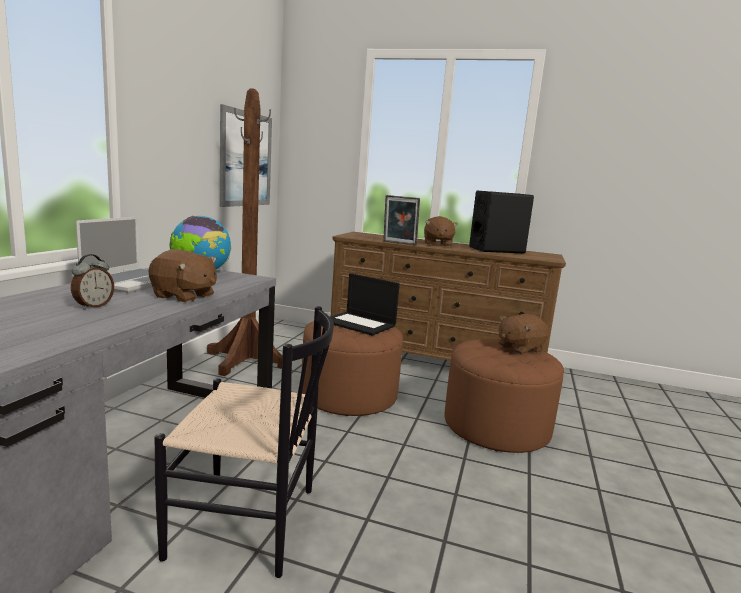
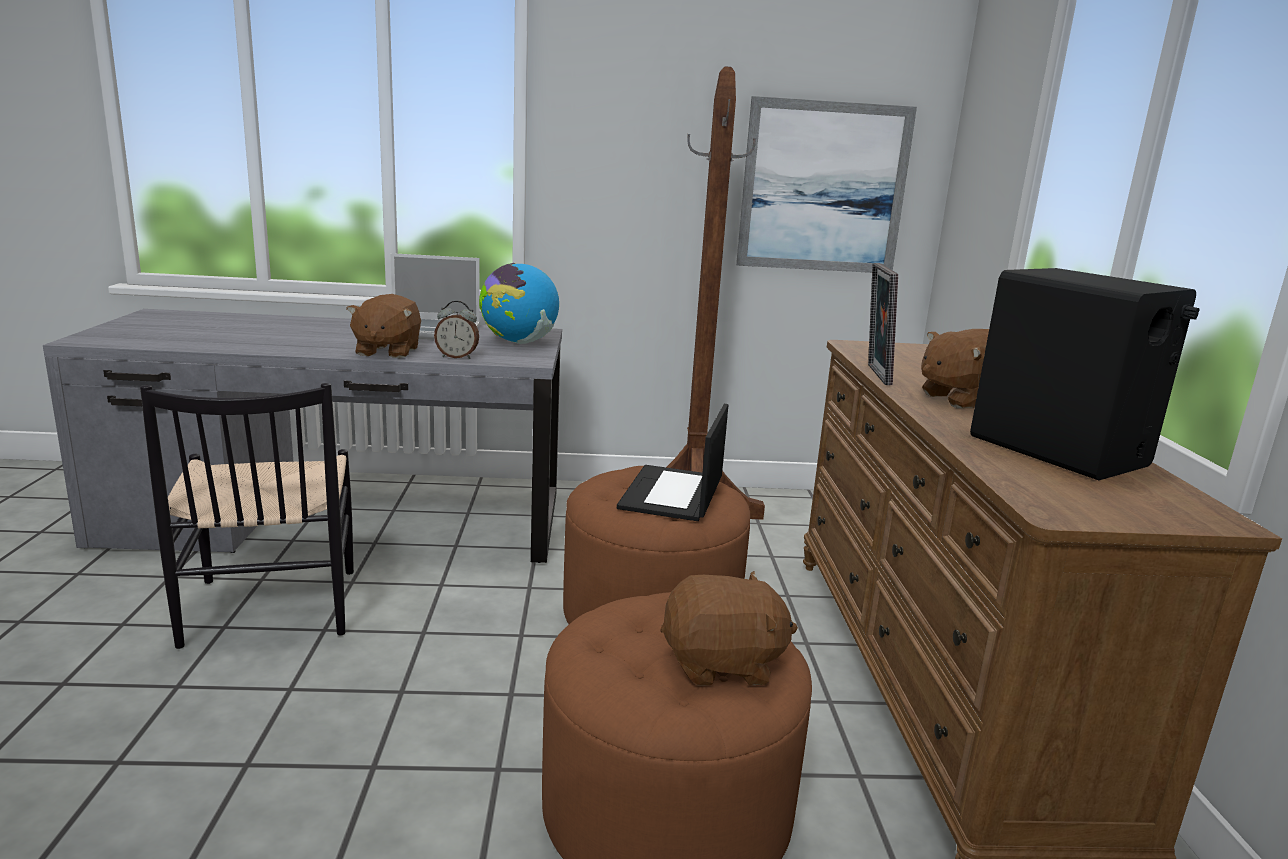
camera: 70 degrees right, 5 degrees up
alarm clock [71,254,114,310] -> alarm clock moved to [434,301,479,359]
brown plush toy [498,314,549,355] -> brown plush toy turned 135 degrees clockwise [660,571,798,686]

